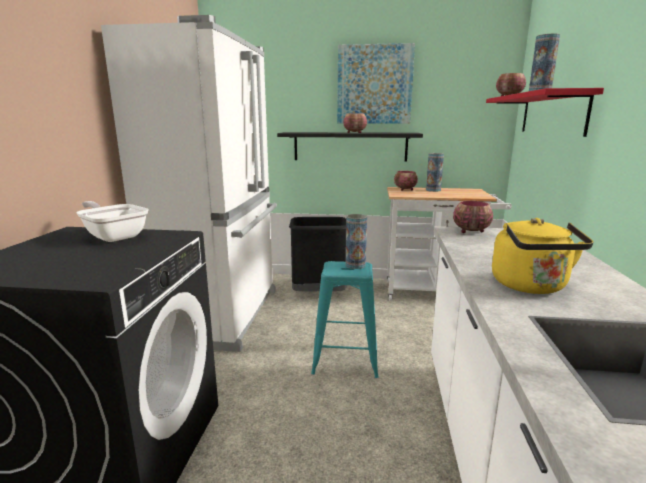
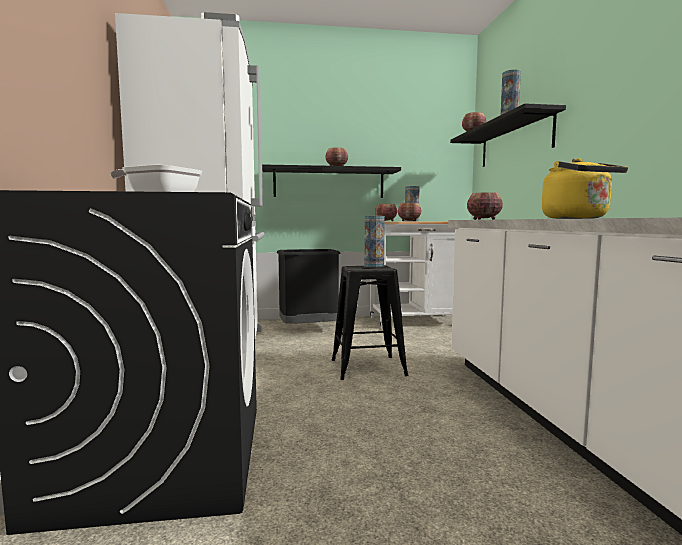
camera: 15 degrees left, 10 degrees down
turquoise stool [311,261,379,378] -> black stool [332,265,409,380]
picture [337,43,415,124] -> none
red shelf [486,88,604,137] -> black shelf [450,103,566,167]
none -> bowl [398,203,421,221]

